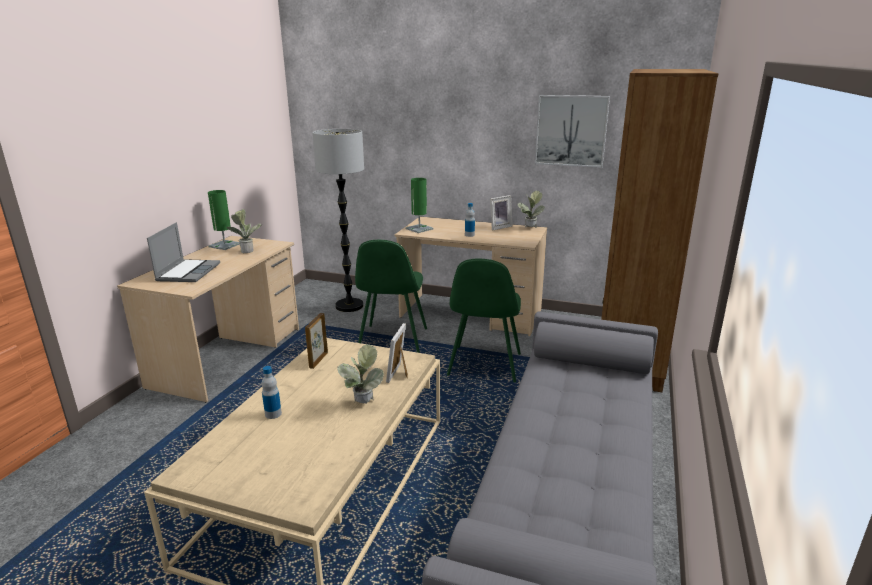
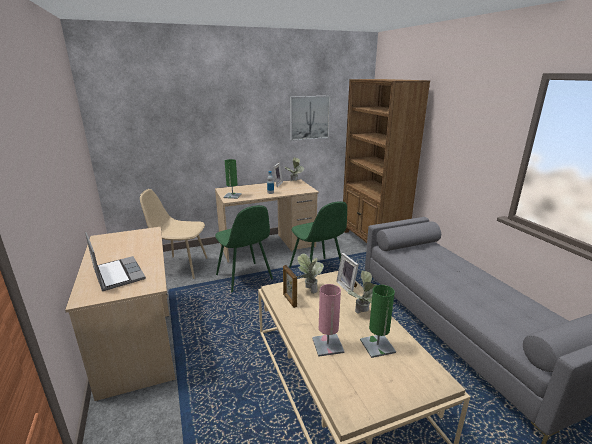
camera: 40 degrees left, 0 degrees up
green table lamp [208,190,240,250] -> green table lamp moved to [360,285,396,358]
potted plant [226,209,262,253] -> potted plant moved to [297,253,324,294]
bottle [261,366,282,419] -> pink table lamp [312,284,345,357]
floor lamp [312,129,364,312] -> beige chair [140,189,207,279]

